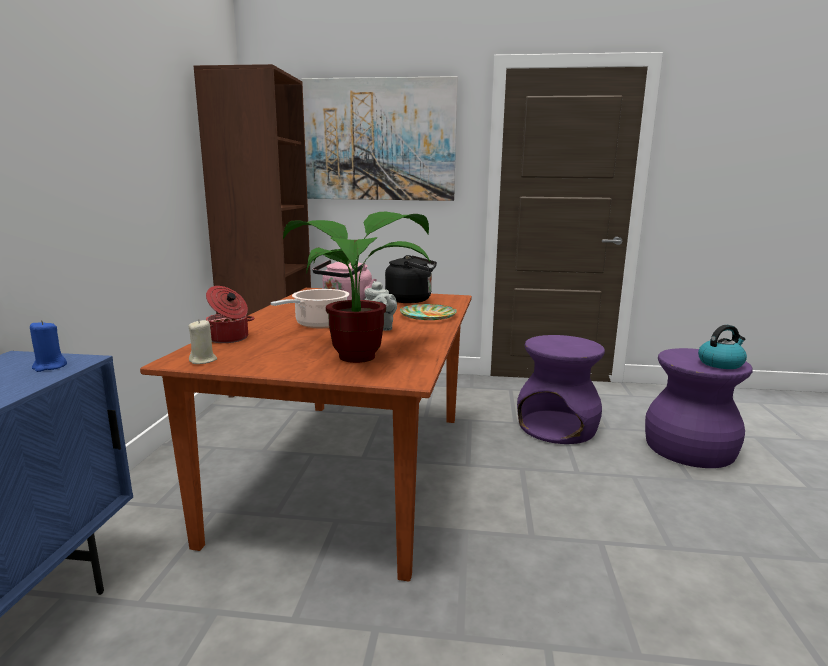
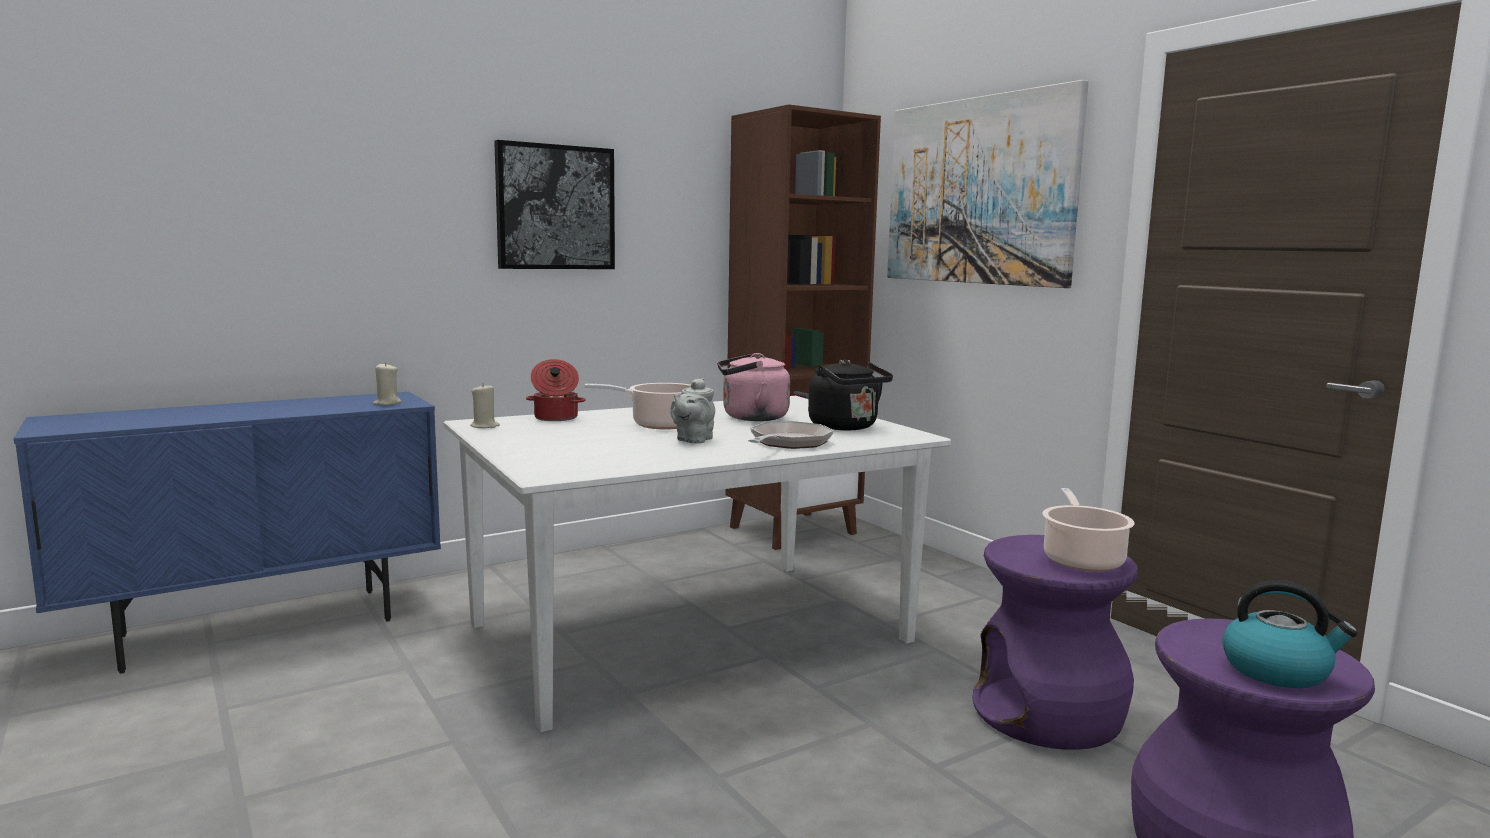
camera: 50 degrees right, 5 degrees down
blue candle [30,320,67,372] -> beige candle [373,362,401,405]
brown dining table [140,288,472,582] -> white dining table [444,396,951,732]
potted plant [283,212,431,363] -> none
plate [400,304,457,320] -> frying pan [748,421,834,449]
none -> picture [494,140,615,269]
none -> cooking pot [1042,488,1134,572]

